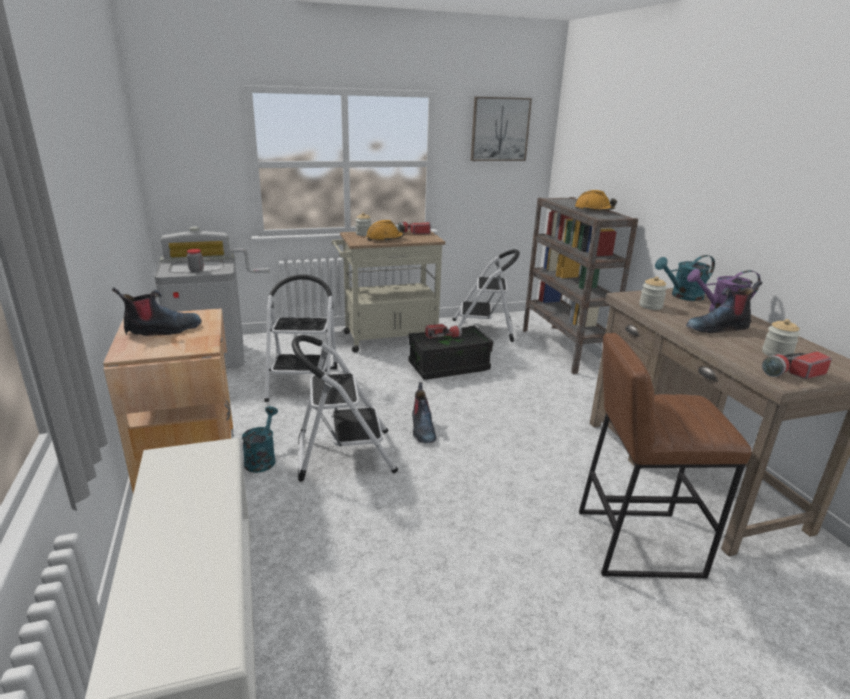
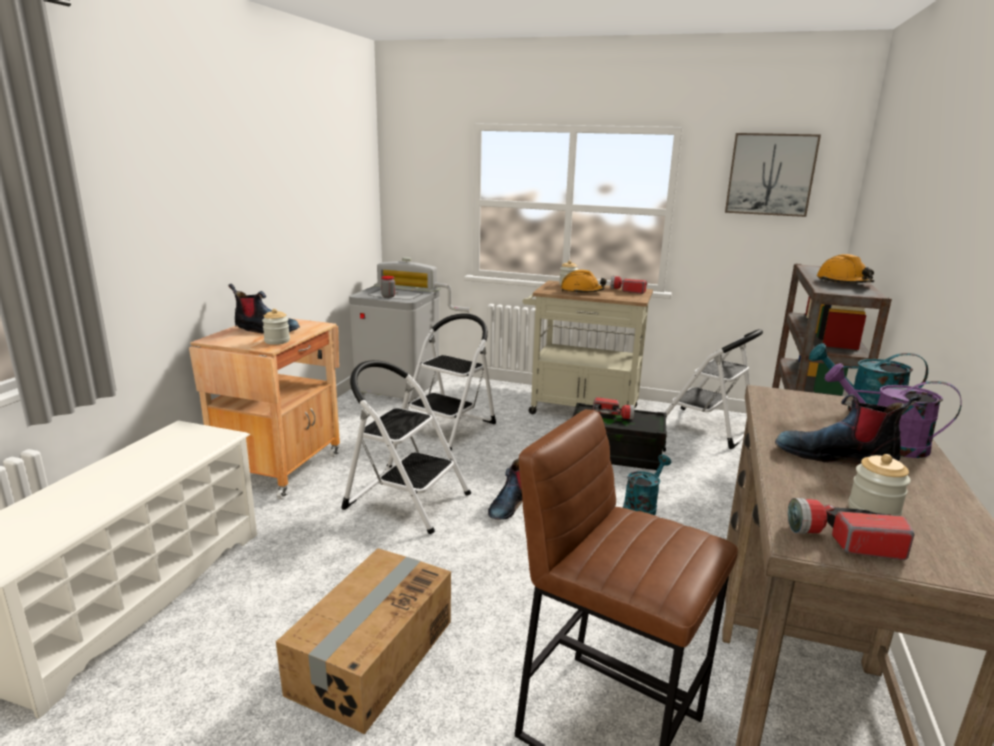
camera: 35 degrees right, 5 degrees down
turquoise watering can [242,406,278,473] -> turquoise watering can moved to [623,454,671,515]
jar [639,276,667,310] -> jar moved to [262,309,290,345]
none -> cardboard box [276,548,451,734]

